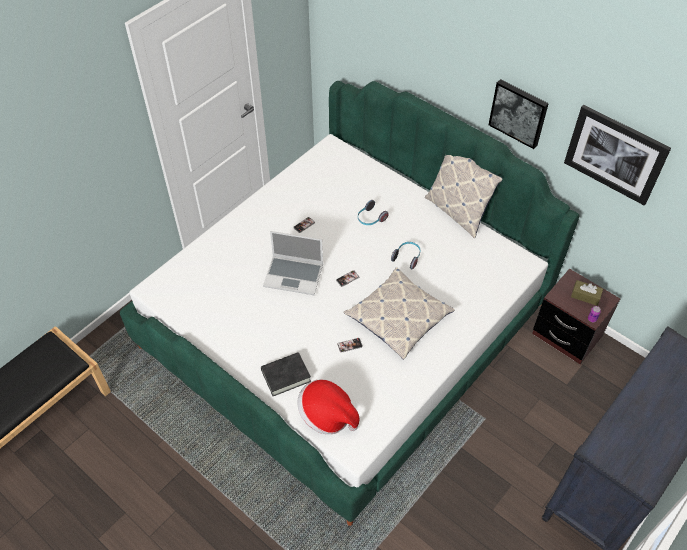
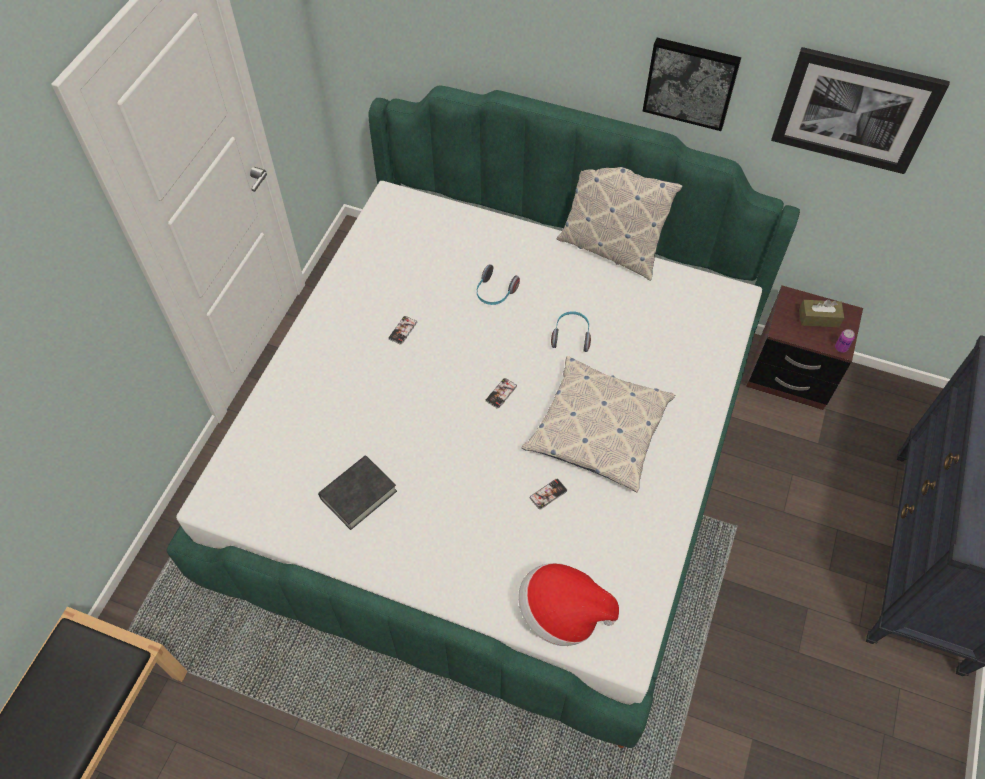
camera: 20 degrees left, 5 degrees up
black book [261,352,311,396] -> black book moved to [318,455,397,530]
laptop [263,231,323,295] -> none

